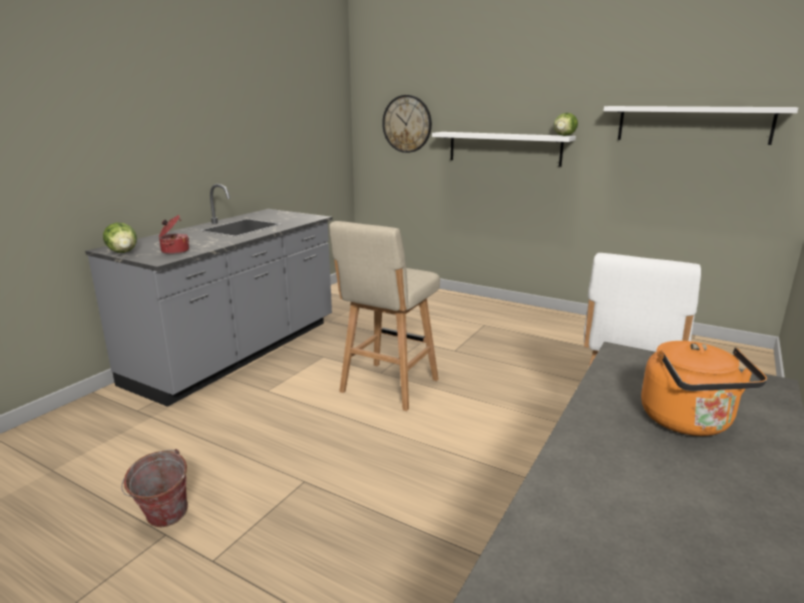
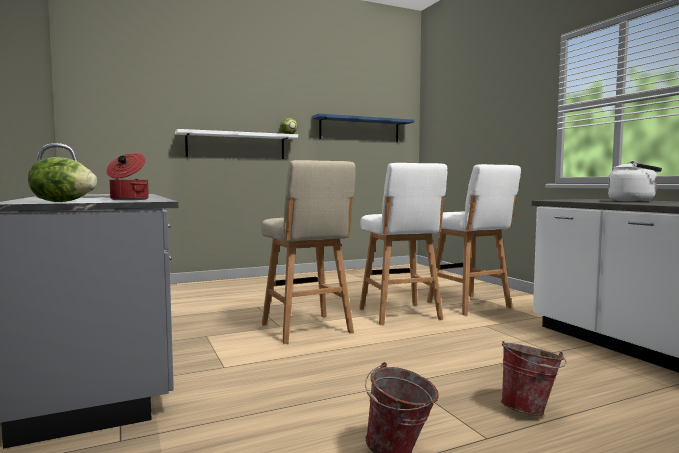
camera: 55 degrees left, 15 degrees down
wall clock [382,95,432,153] -> none
white shelf [604,106,798,145] -> blue shelf [312,113,414,142]
orange kettle [641,341,767,436] -> white kettle [608,161,662,202]
none -> white stool [359,163,447,325]
none -> bucket [501,341,566,416]

